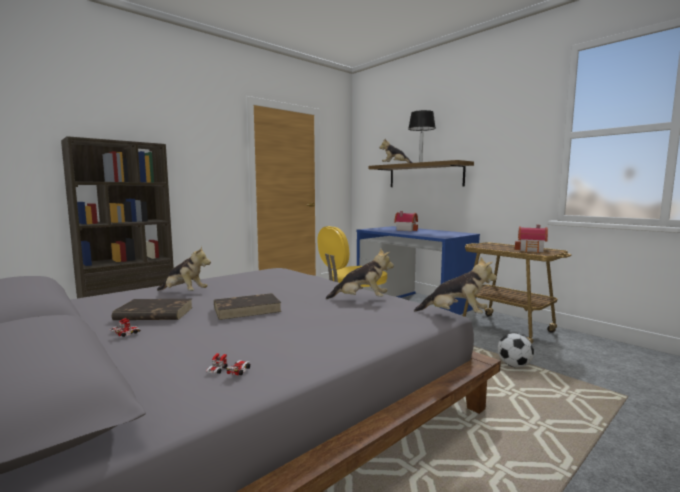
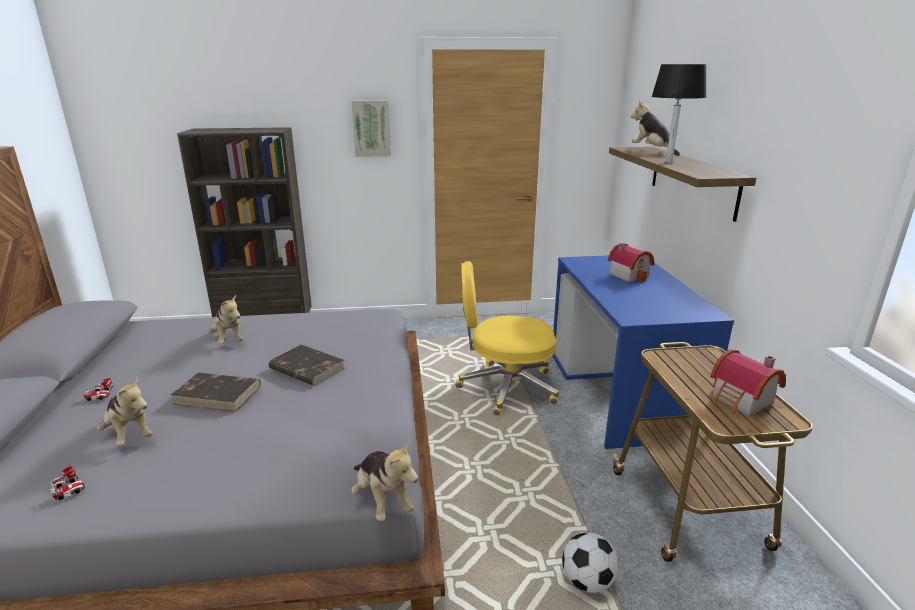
camera: 35 degrees right, 15 degrees up
brown book [112,299,193,320] -> brown book moved to [268,345,345,386]
plush toy [326,248,394,299] -> plush toy moved to [97,376,153,446]
none -> picture [351,100,391,157]

